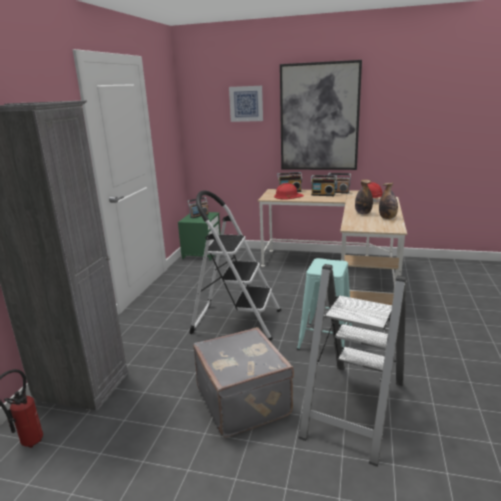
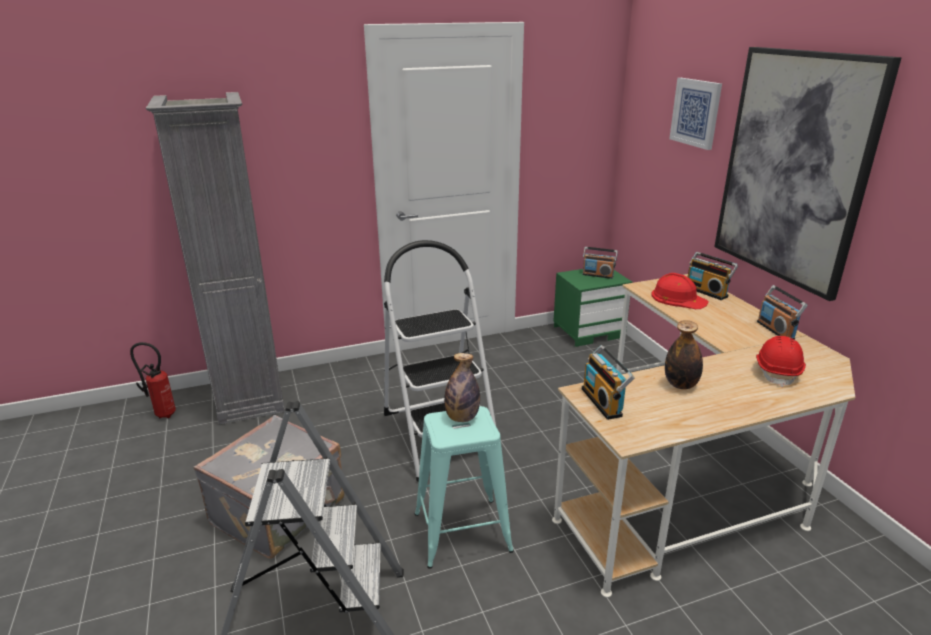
camera: 55 degrees right, 5 degrees up
radio [311,175,337,196] -> radio moved to [582,345,635,420]
bottle [379,183,398,219] -> bottle moved to [444,353,480,422]

